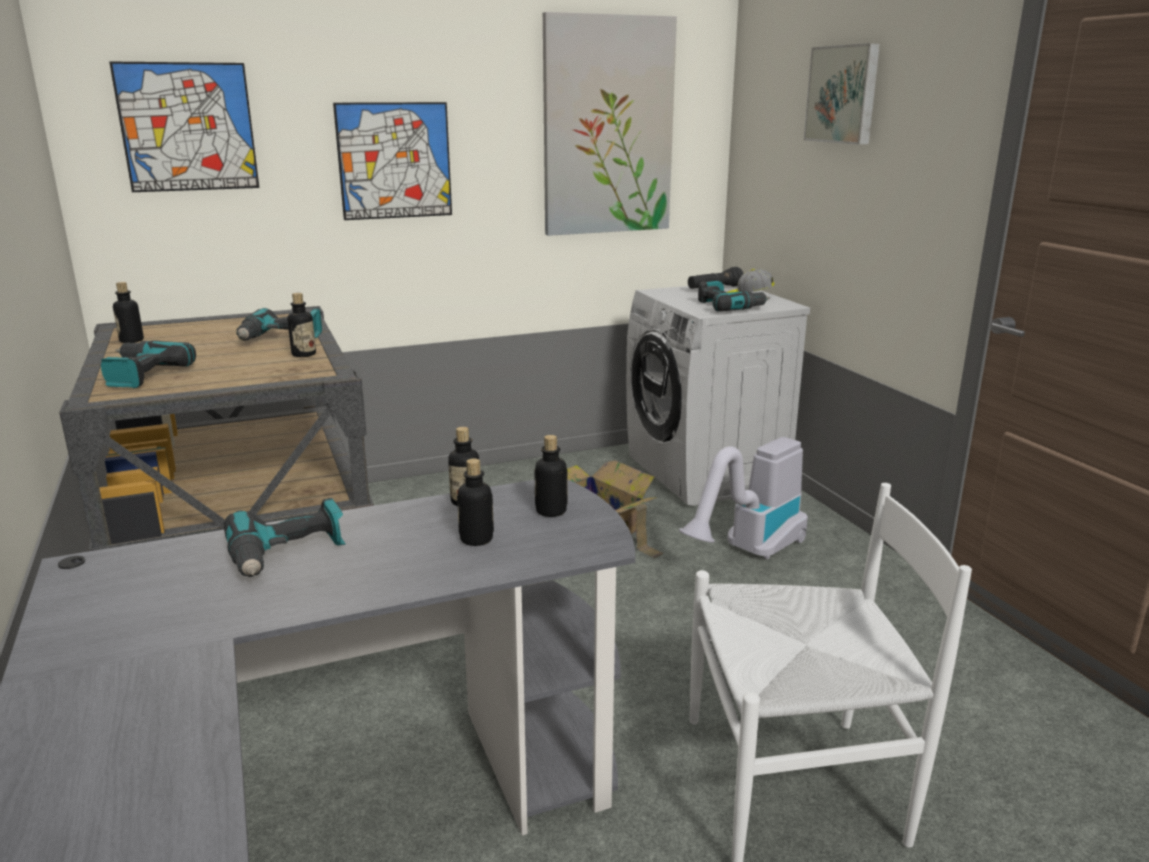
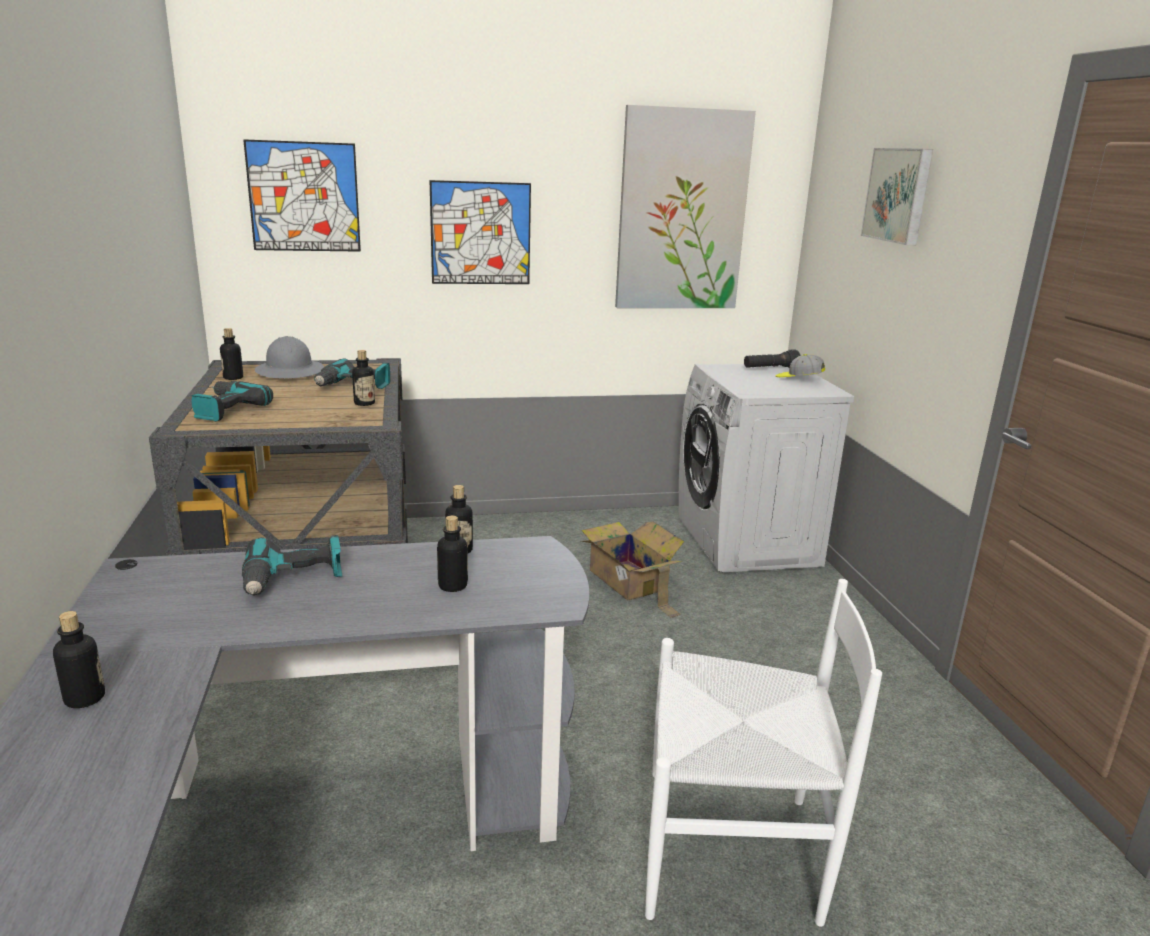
camera: 10 degrees right, 0 degrees up
bottle [534,435,568,517] -> bottle moved to [53,611,105,708]
vacuum cleaner [679,437,808,559] -> none
power drill [698,281,770,312] -> none
none -> grey hard hat [255,336,324,378]

